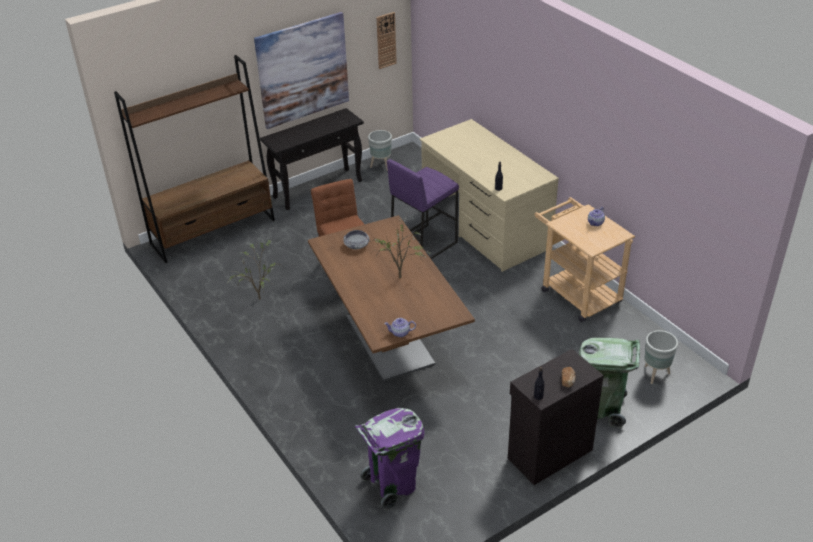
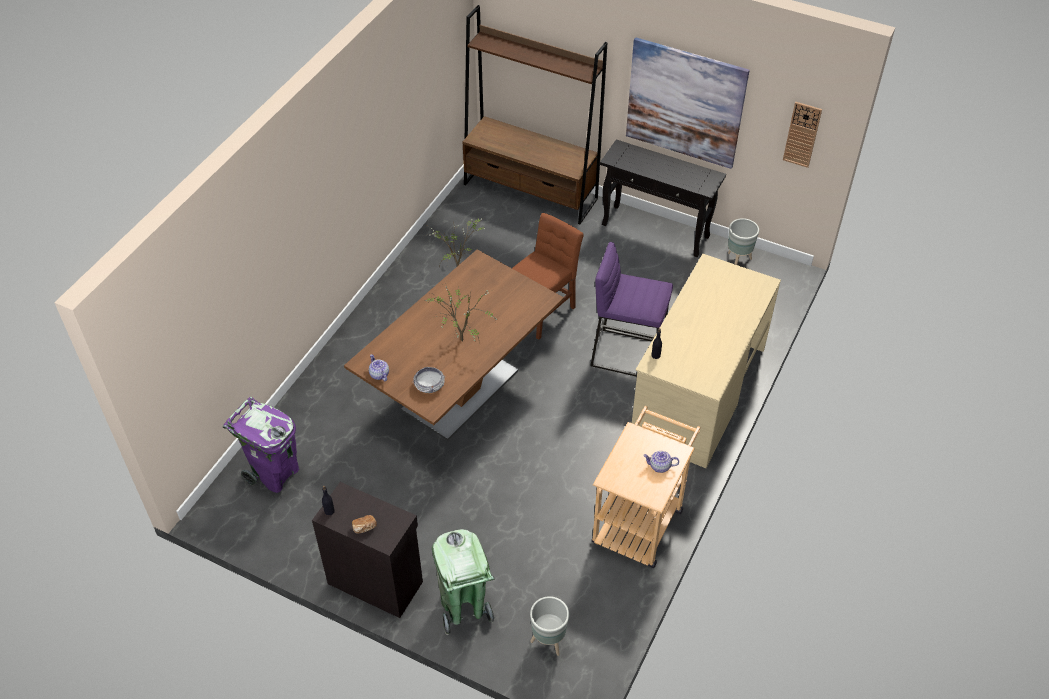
camera: 60 degrees right, 10 degrees up
bowl [343,230,370,249] -> bowl moved to [413,367,445,393]

